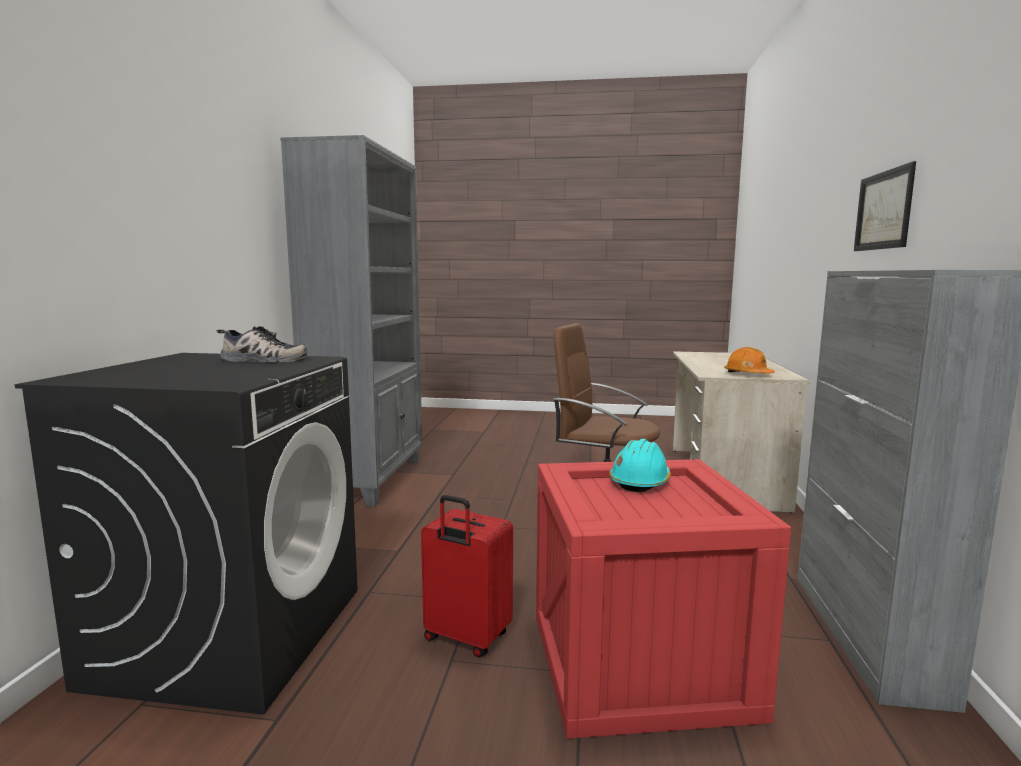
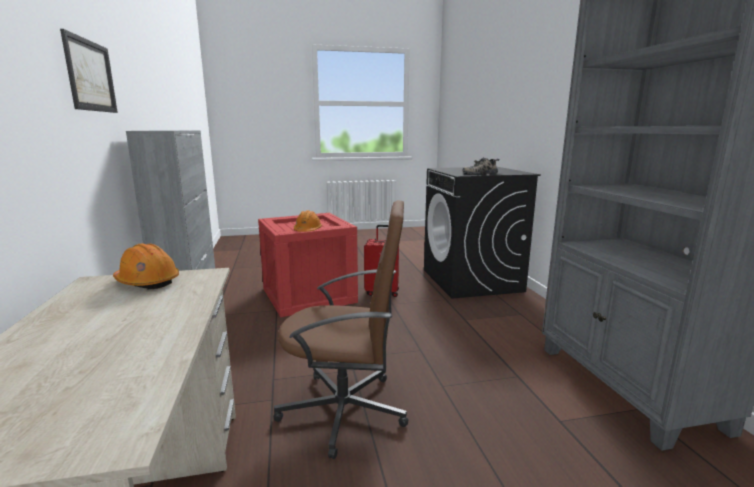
camera: 160 degrees right, 5 degrees up
turquoise hard hat [609,439,671,492] -> orange hard hat [294,210,322,232]

